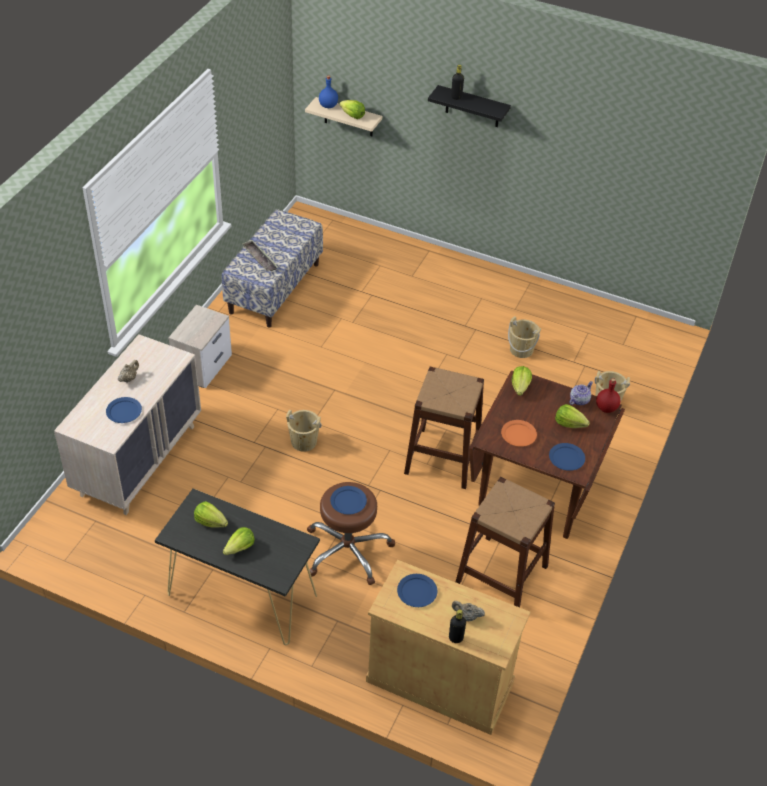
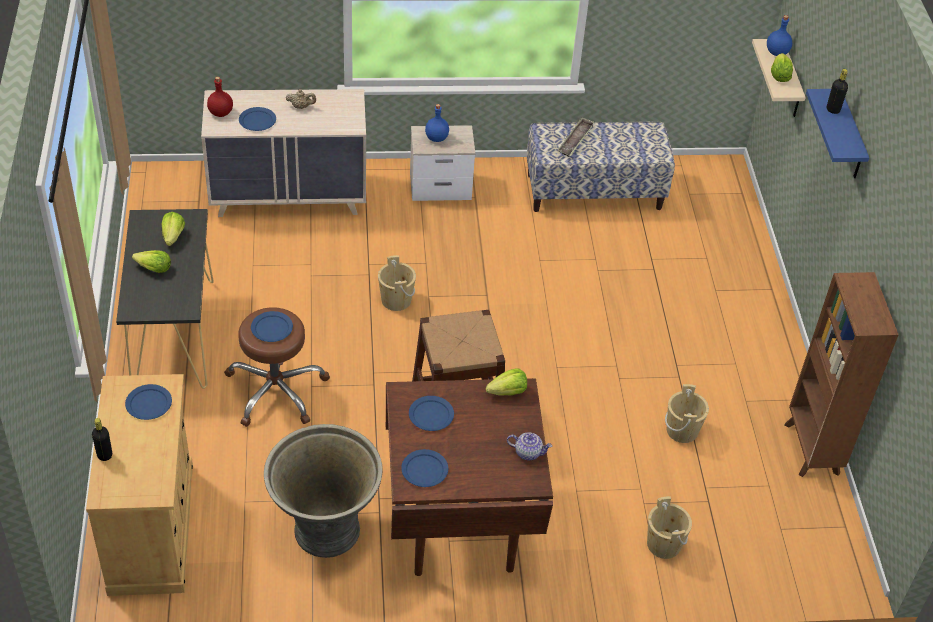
camera: 60 degrees right, 0 degrees up
black shelf [428,85,511,127] -> blue shelf [806,89,869,178]
beige teapot [452,601,485,621] -> none
brown stool [456,477,555,608] -> grey planter [264,424,383,558]
orange plate [501,420,537,447] -> blue plate [409,396,454,431]
lettuce [555,404,590,428] -> none
red bottle [596,378,621,413] -> red bottle moved to [207,77,233,117]
none -> blue bottle [425,104,449,142]
none -> brown bookcase [784,272,898,477]

